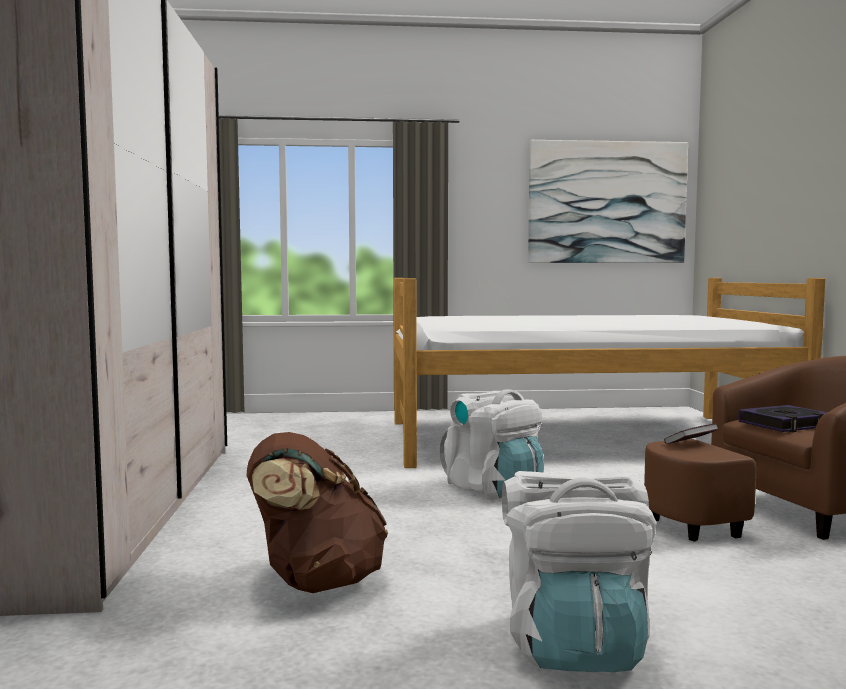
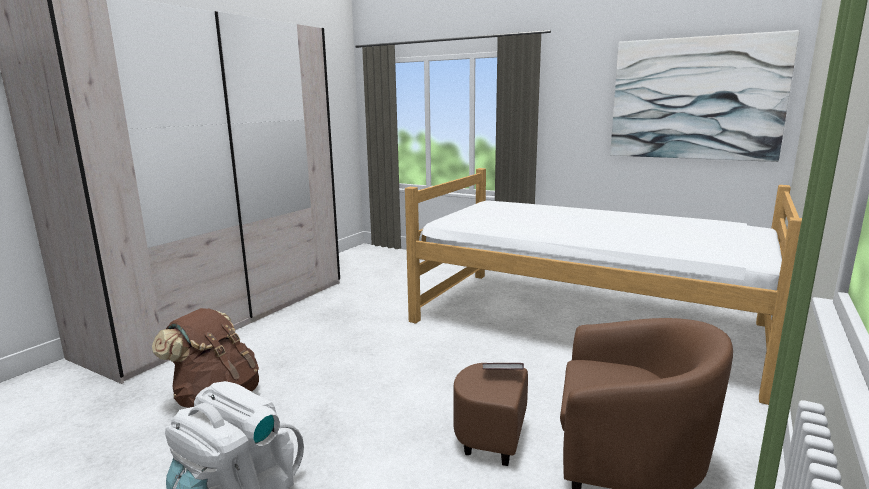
camera: 35 degrees right, 10 degrees up
white backpack [439,389,544,500] -> none
book [739,405,828,432] -> none

